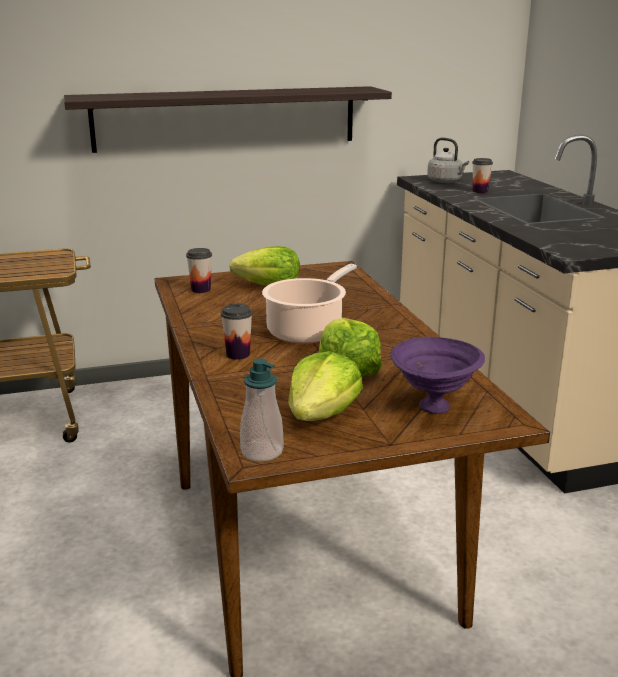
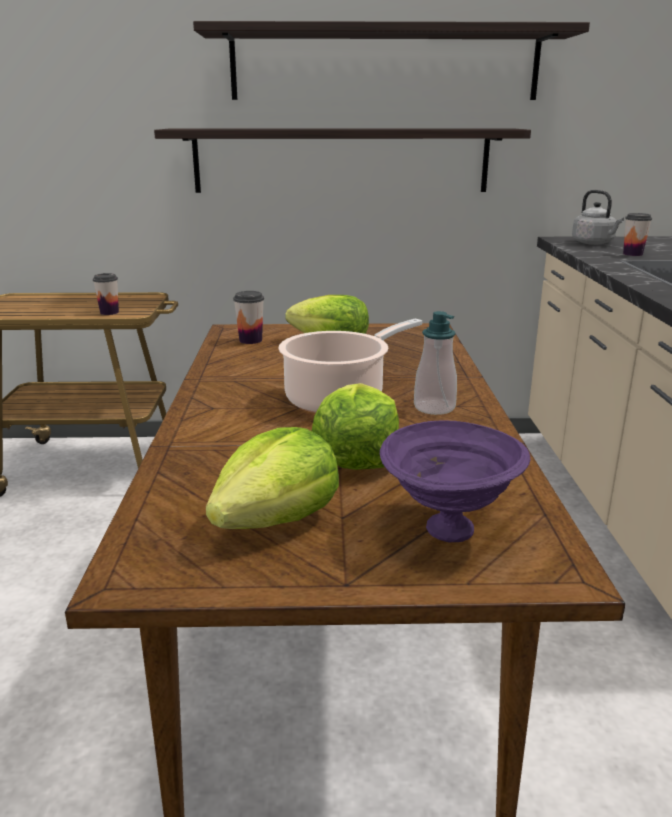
camera: 15 degrees right, 0 degrees up
cup [221,304,253,360] -> cup moved to [93,273,119,315]
soap dispenser [240,358,283,462] -> soap dispenser moved to [414,311,457,415]
none -> shelf [193,21,590,100]

